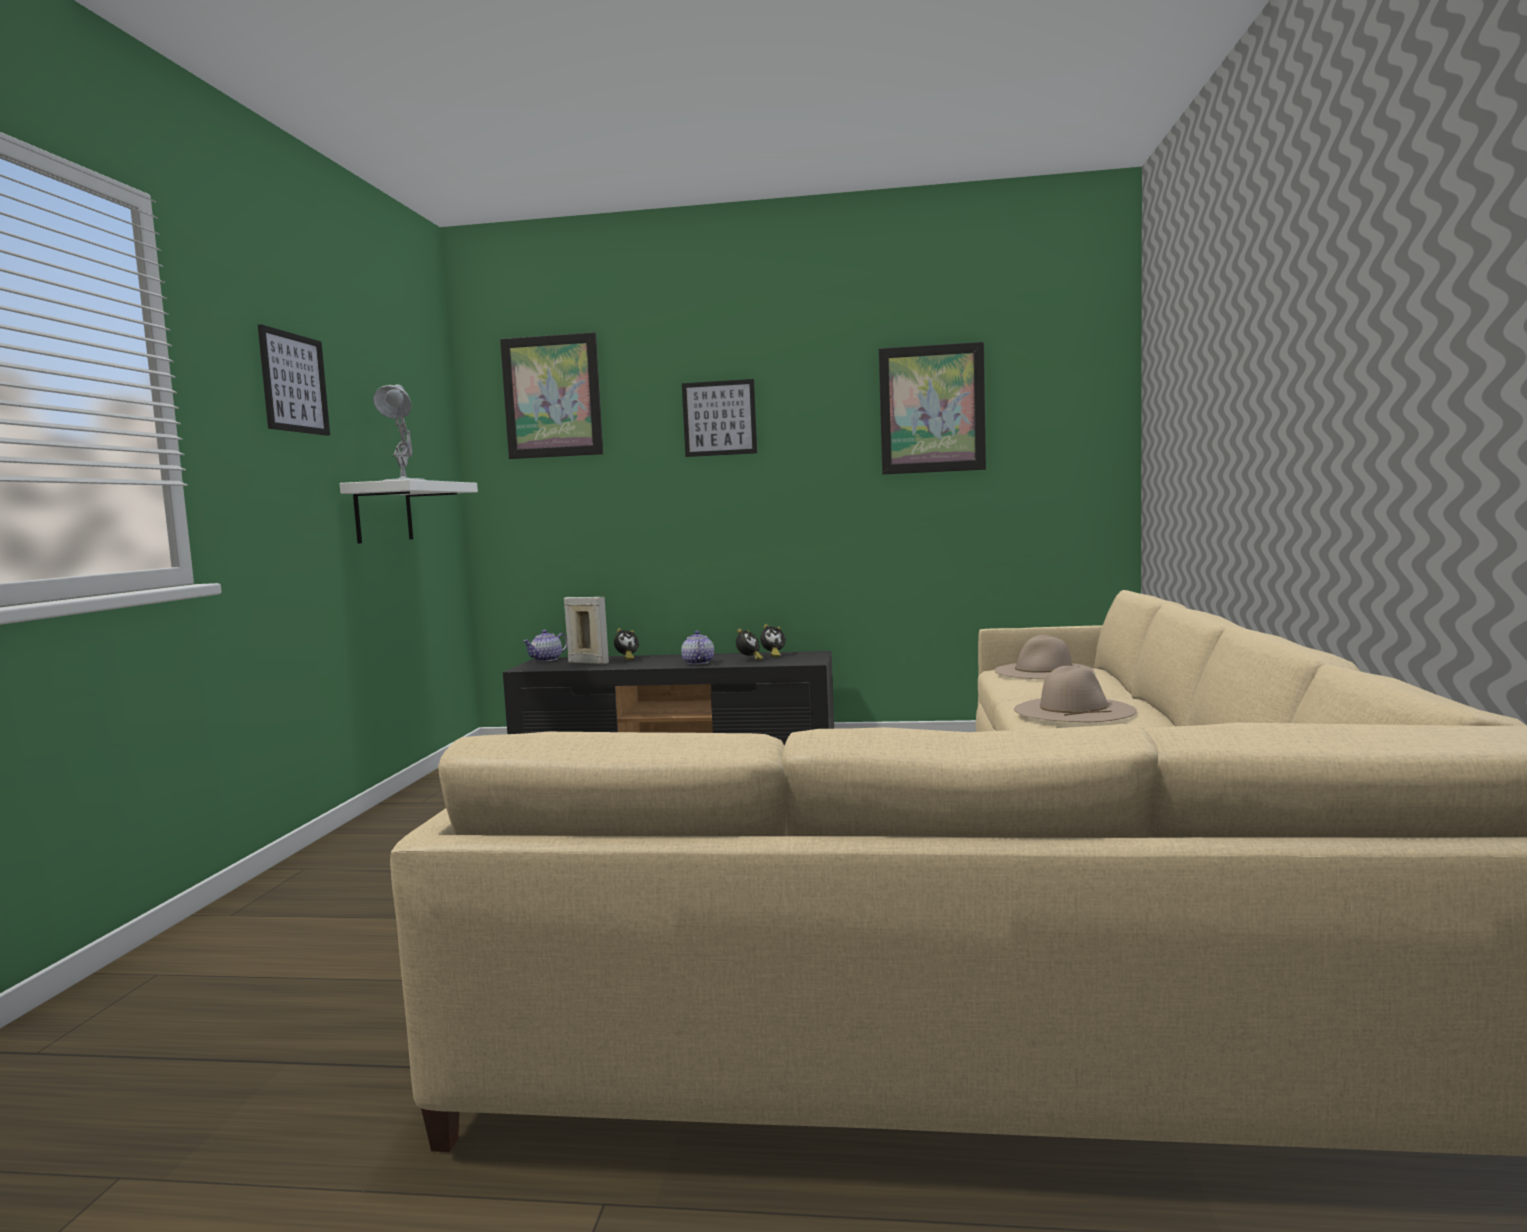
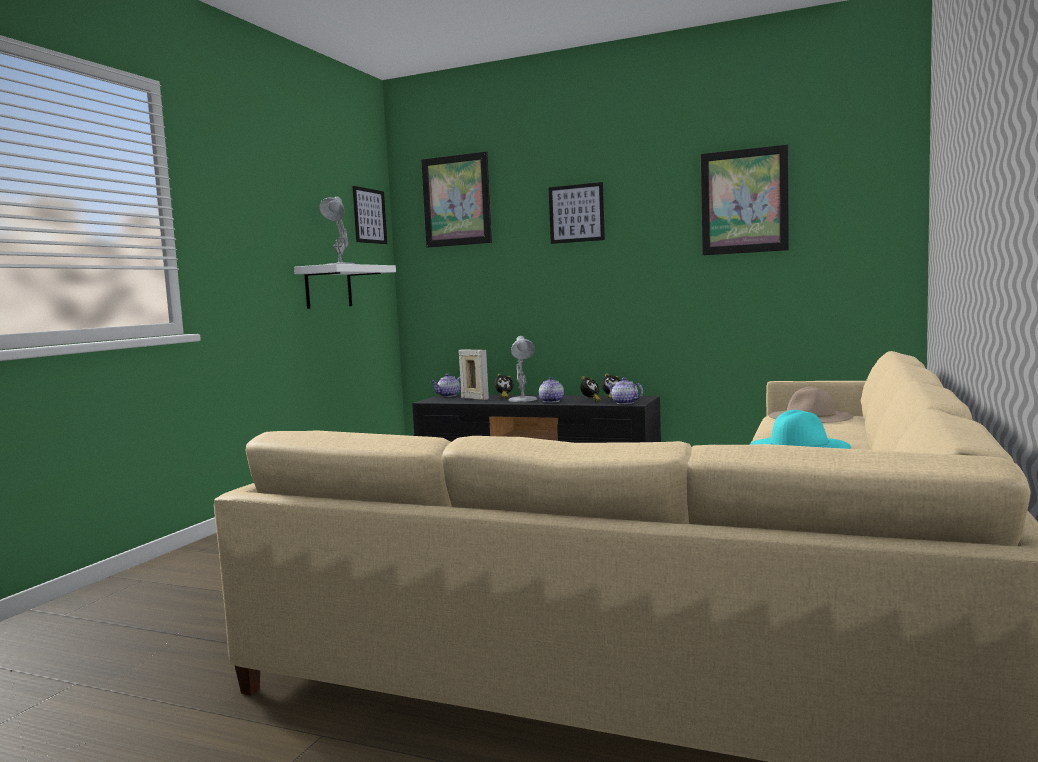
camera: 15 degrees right, 0 degrees up
picture [258,324,330,436] -> picture moved to [352,186,387,244]
beige hat [1014,666,1137,722] -> turquoise hat [750,410,851,449]
none -> white table lamp [508,336,537,402]
none -> teapot [607,377,643,404]

